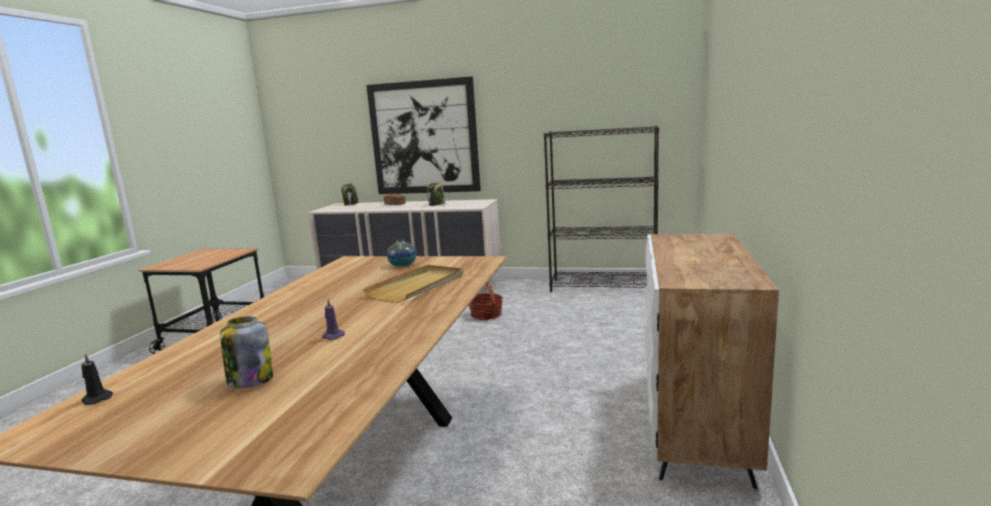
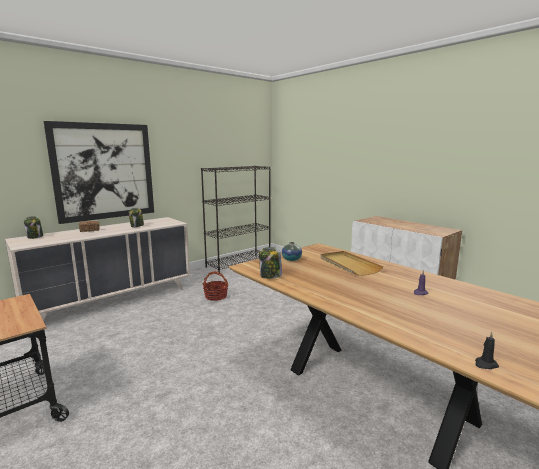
camera: 55 degrees left, 0 degrees up
jar [220,316,273,388] -> jar moved to [259,247,282,279]

